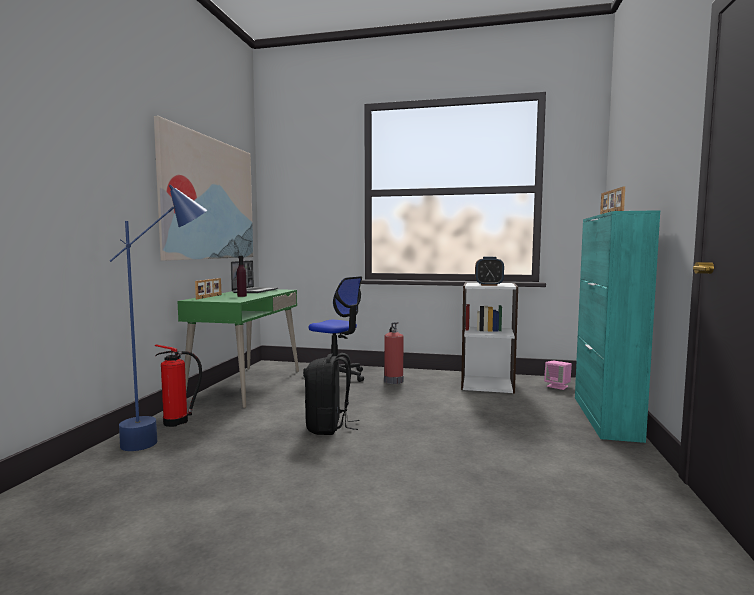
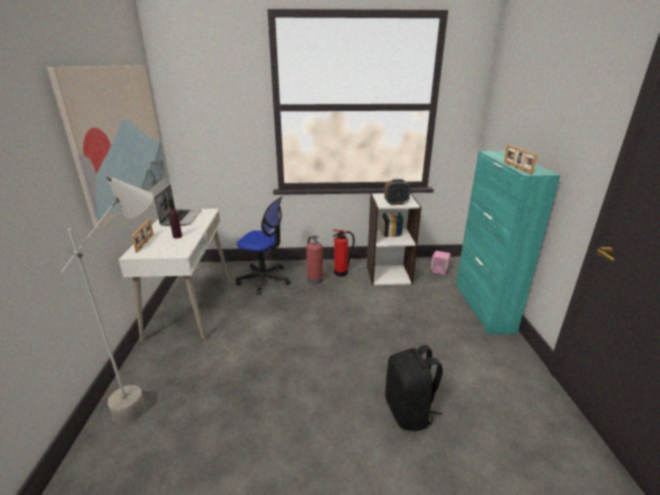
camera: 15 degrees left, 20 degrees up
blue floor lamp [110,185,207,451] -> grey floor lamp [61,176,153,425]
fire extinguisher [155,344,202,427] -> fire extinguisher moved to [333,230,355,276]
green desk [177,289,299,408] -> white desk [118,209,229,342]
black backpack [305,353,360,435] -> black backpack moved to [385,345,443,431]

